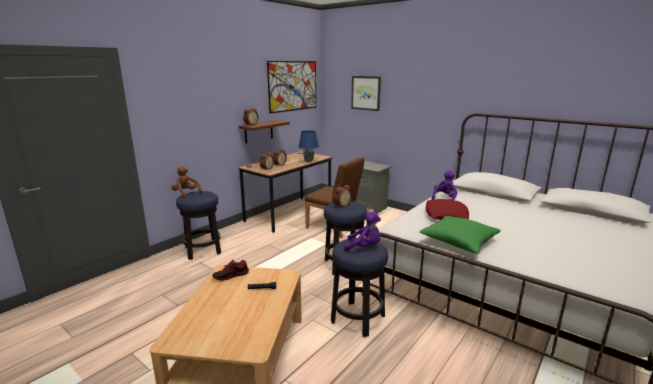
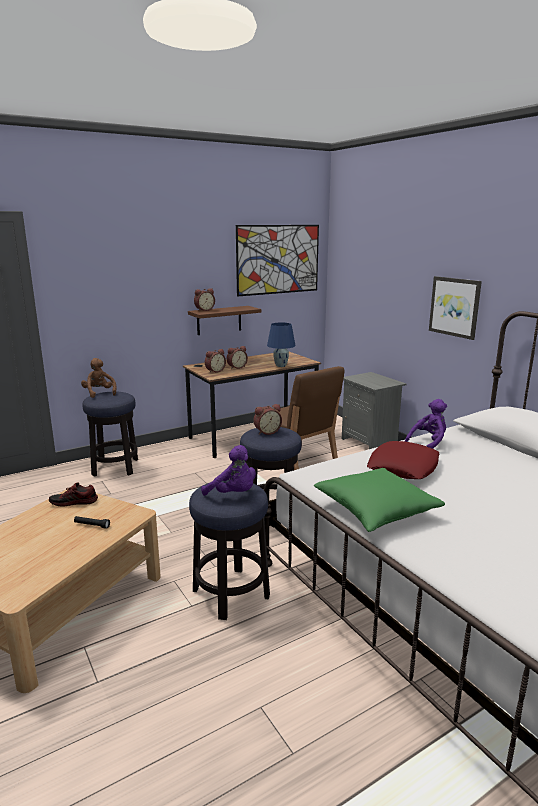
camera: 20 degrees right, 0 degrees up
picture [351,76,381,111] -> picture moved to [429,276,482,340]

